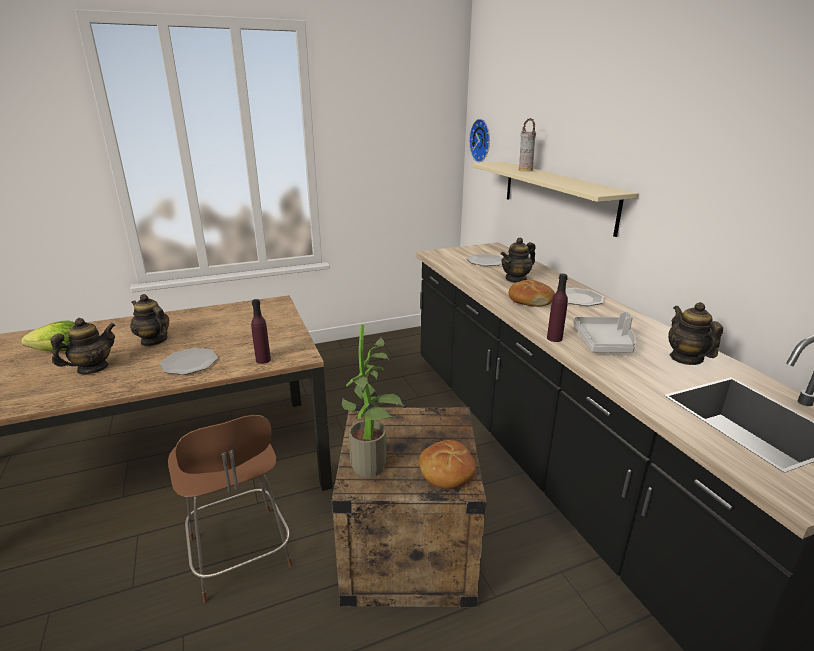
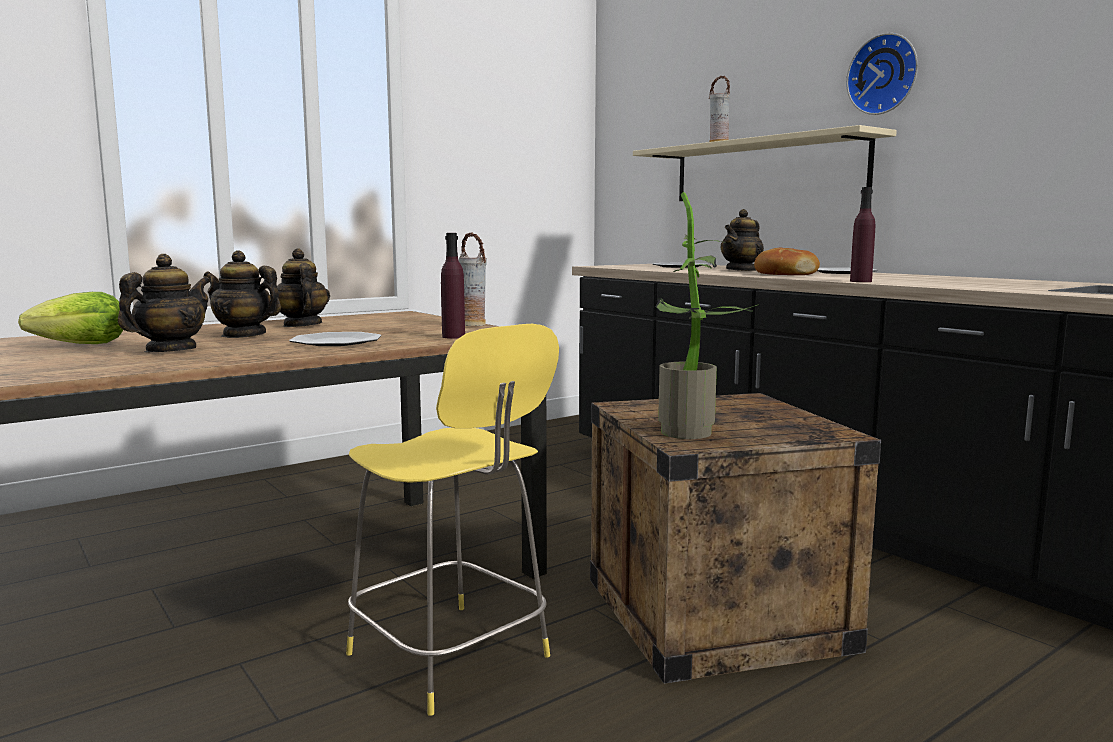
camera: 15 degrees left, 15 degrees down
brown stool [168,415,292,603] -> yellow stool [346,324,559,716]
bread [419,440,476,489] -> none
wall clock [469,119,490,162] -> wall clock moved to [846,33,918,115]
grey tray [573,312,636,353] -> none
teapot [668,302,723,365] -> teapot moved to [277,248,330,327]
none -> vase [459,232,487,326]

